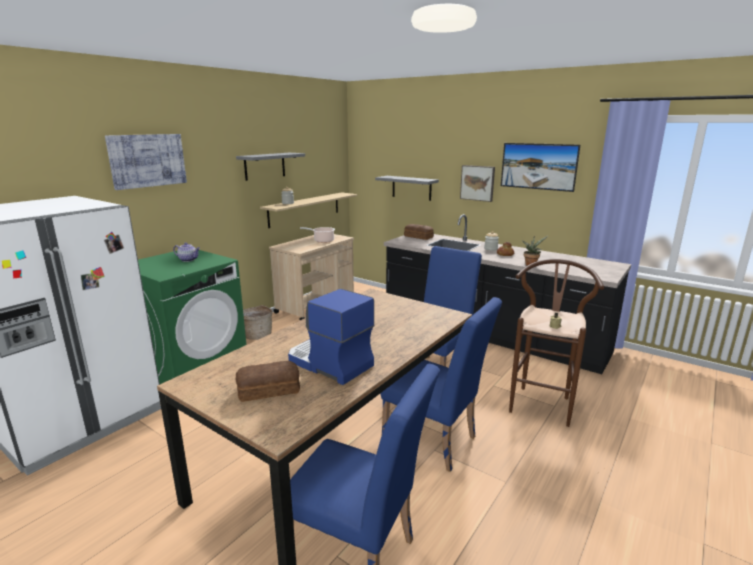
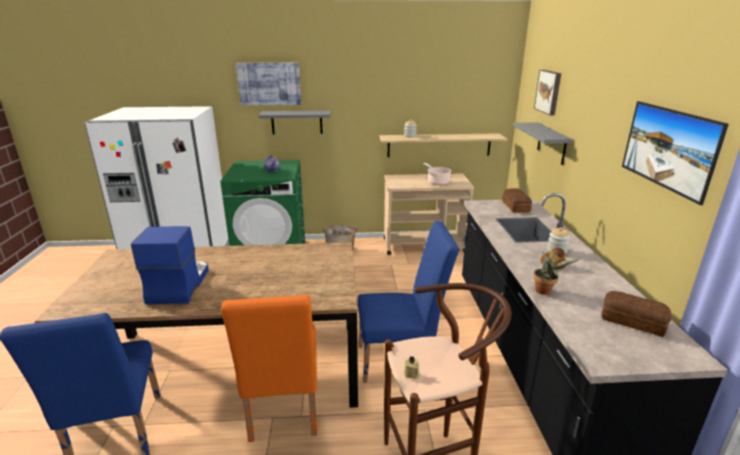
camera: 50 degrees right, 5 degrees up
grey shelf [236,153,305,181] -> grey shelf moved to [258,110,330,134]
bread [236,361,300,402] -> bread moved to [601,291,672,337]
blue chair [381,297,502,472] -> orange chair [221,295,317,442]
picture [460,165,495,202] -> picture moved to [534,70,561,115]

